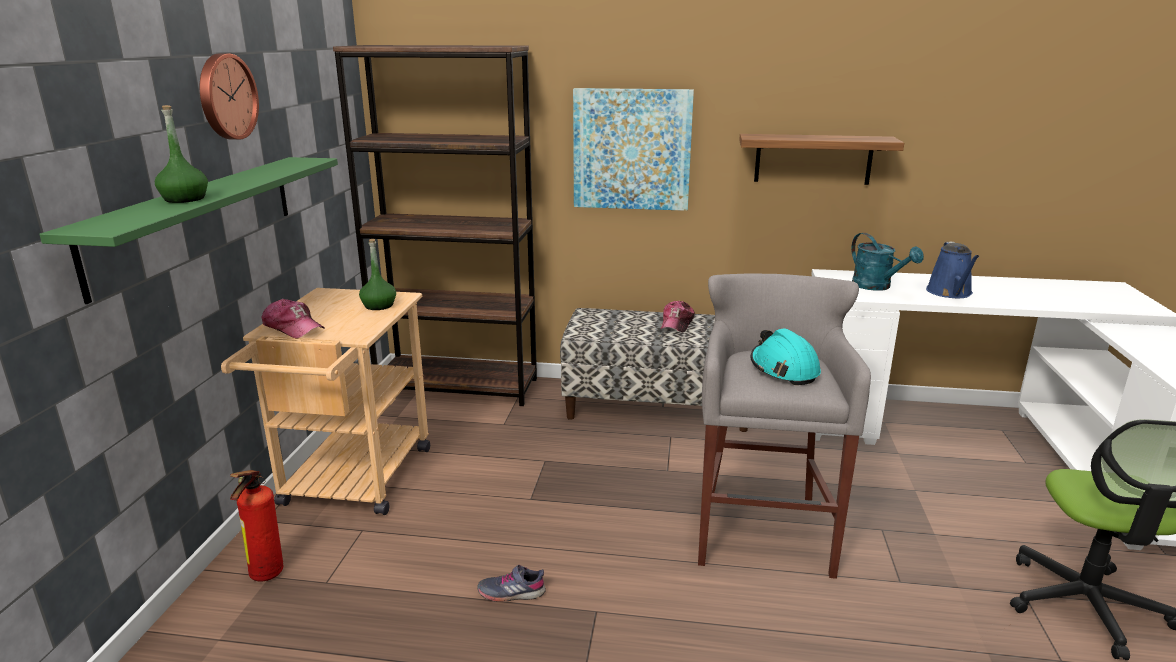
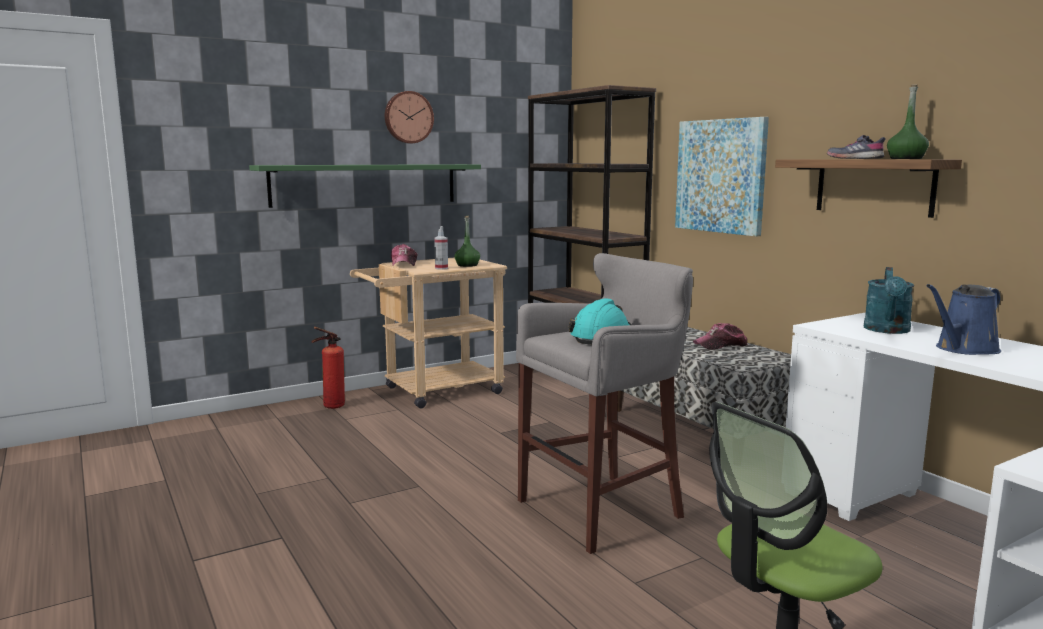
camera: 50 degrees right, 10 degrees down
green bottle [155,105,208,203] -> green bottle moved to [887,84,929,159]
grey shoe [477,565,546,602] -> grey shoe moved to [827,135,886,159]
none -> spray bottle [434,226,448,270]

